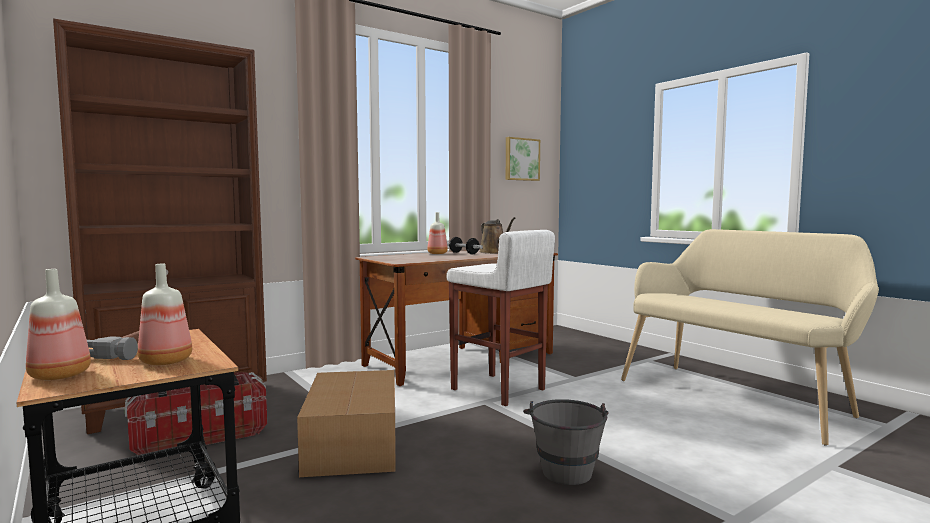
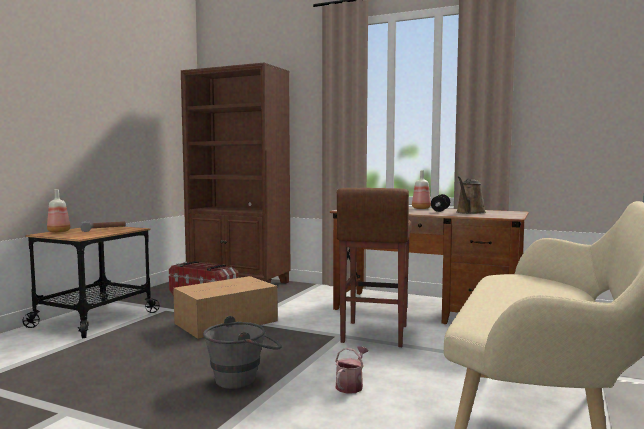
camera: 60 degrees right, 0 degrees up
bottle [138,264,192,365] -> none
white stool [446,230,555,406] -> brown stool [337,188,411,347]
picture [506,137,540,181] -> none
none -> watering can [335,346,368,394]

